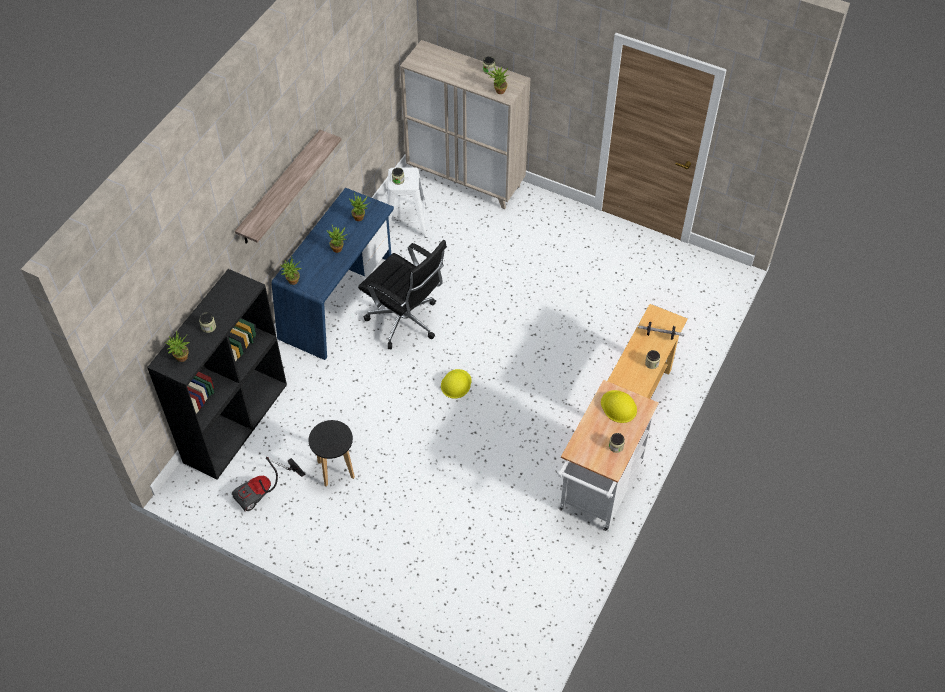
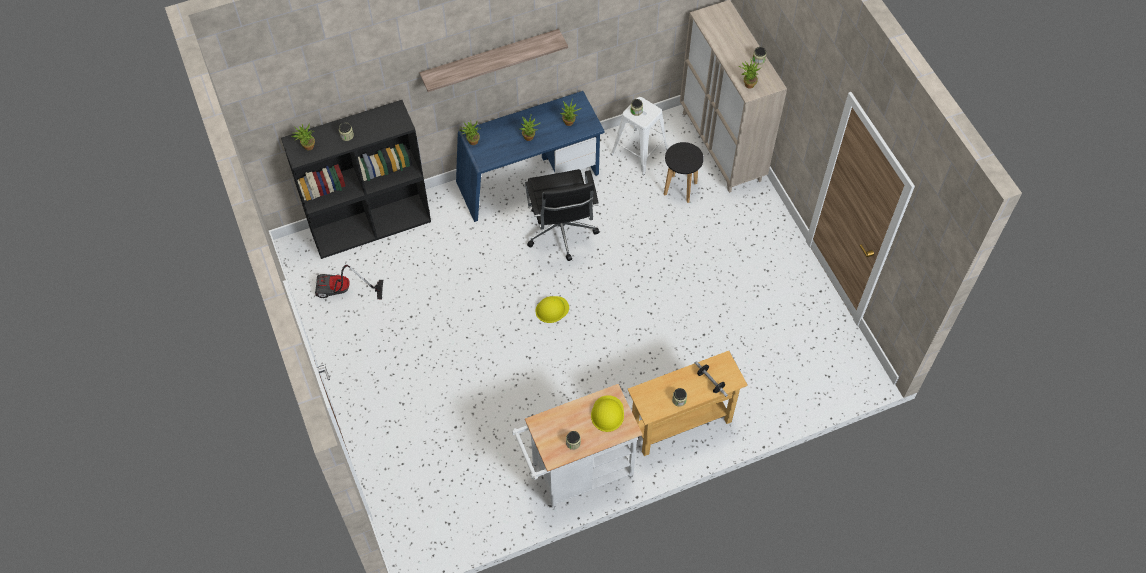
camera: 40 degrees right, 5 degrees up
black stool [309,420,355,487] -> black stool moved to [664,142,704,203]

